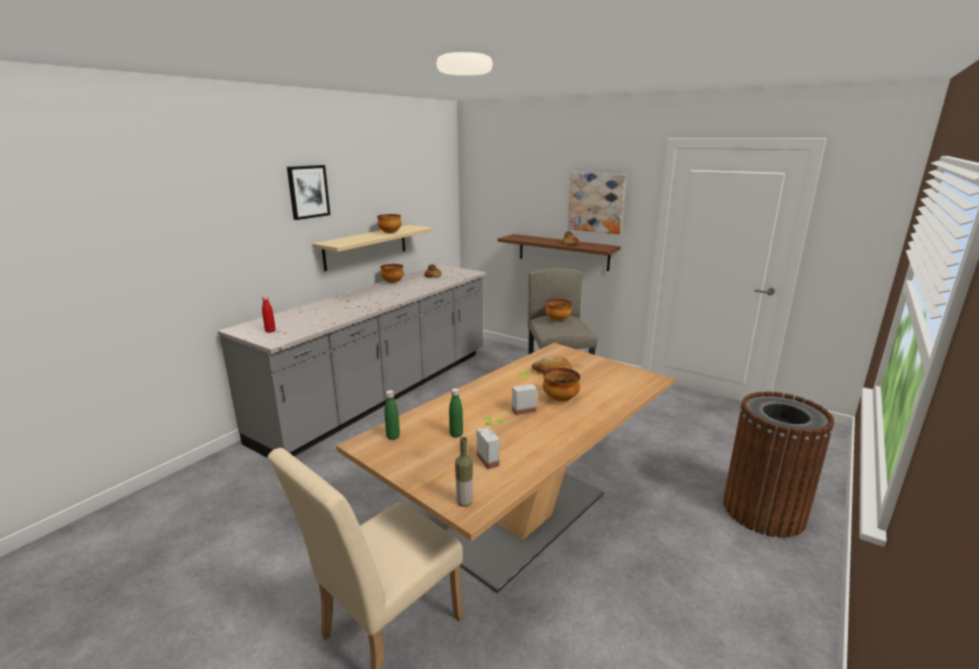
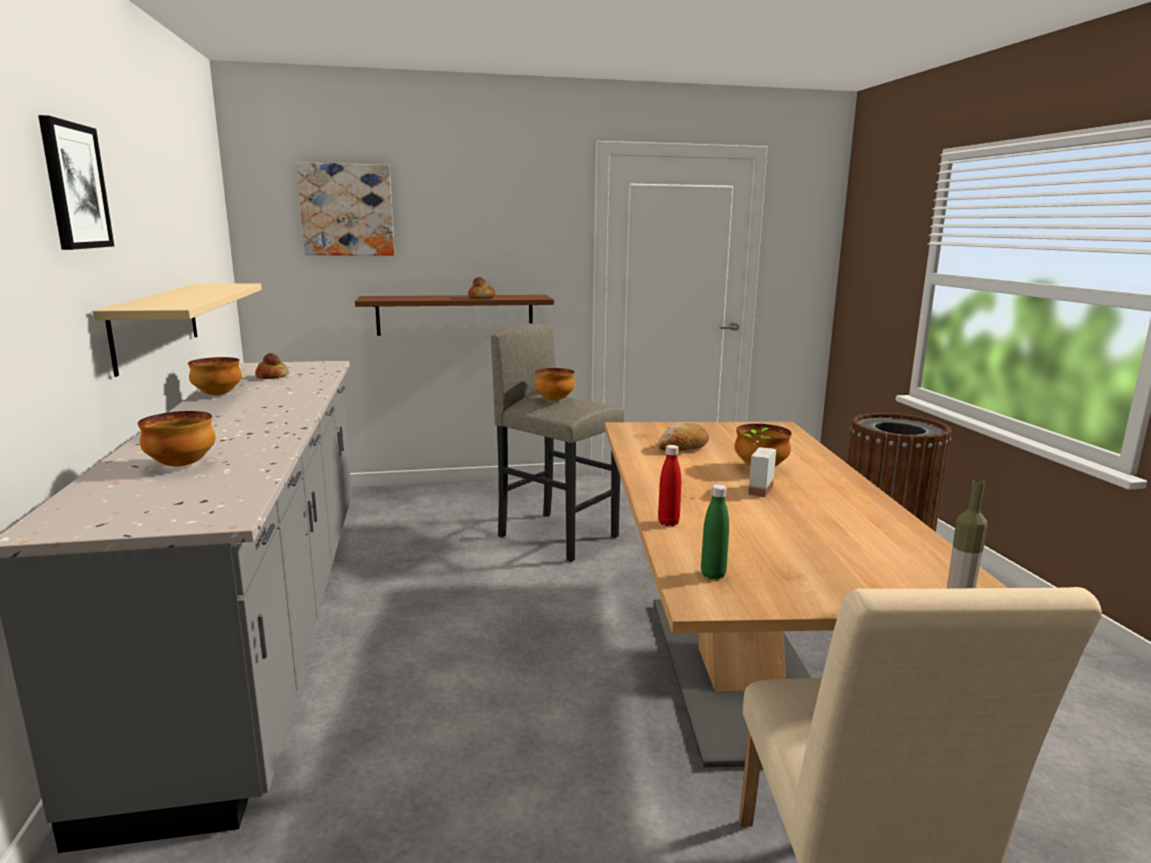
camera: 45 degrees left, 5 degrees down
red bottle [262,295,275,333] -> red bottle moved to [658,445,681,526]
bowl [377,214,402,233] -> bowl moved to [138,411,216,466]
green bottle [449,388,463,438] -> none
potted plant [477,417,503,470] -> none
picture [568,173,626,234] -> picture moved to [297,162,395,256]

